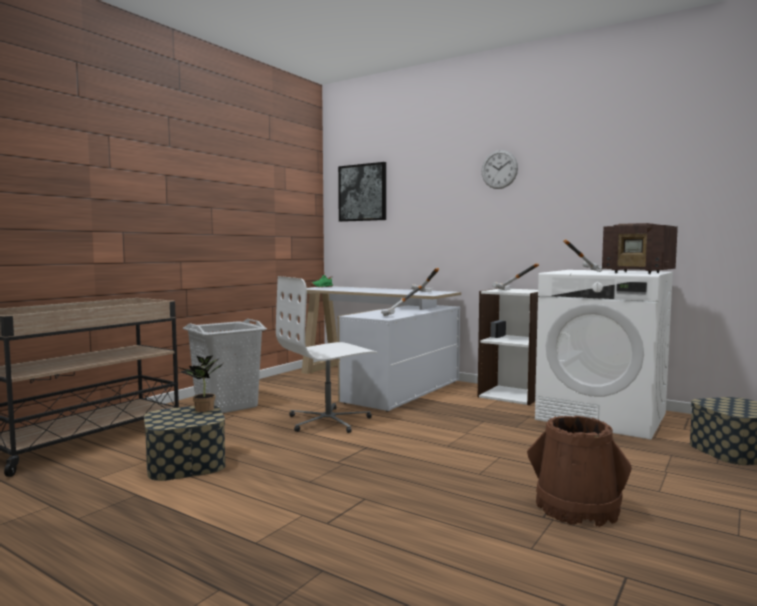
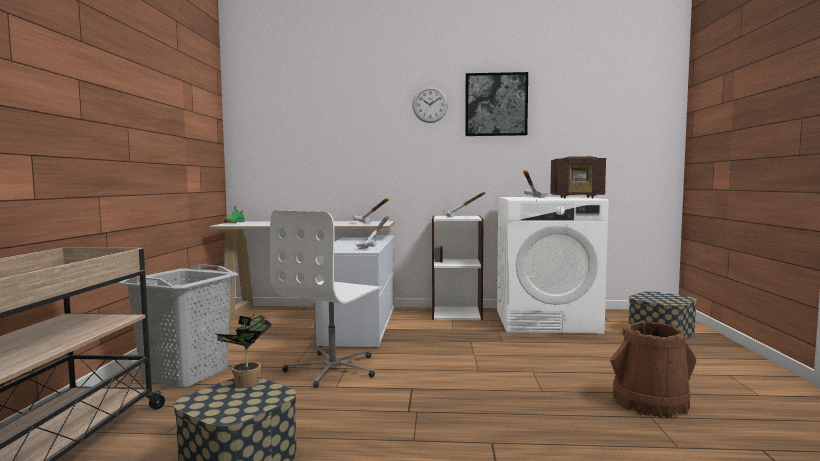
camera: 30 degrees left, 0 degrees up
picture [338,162,386,222] -> picture moved to [465,72,528,136]

